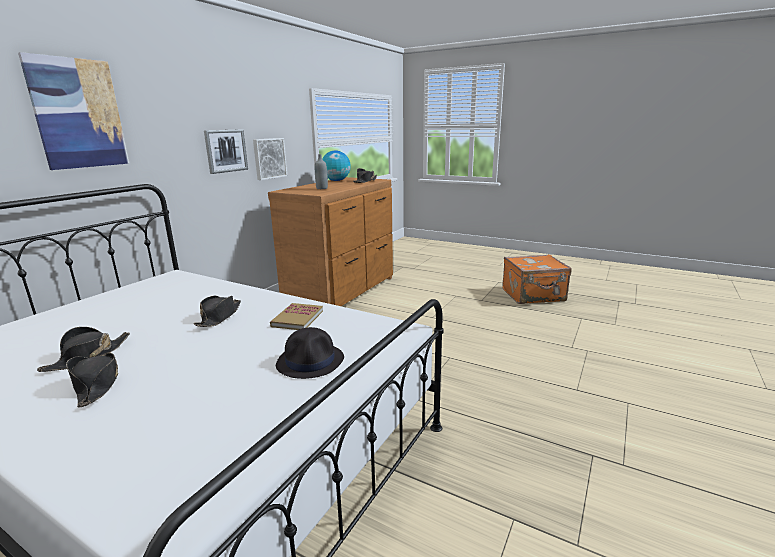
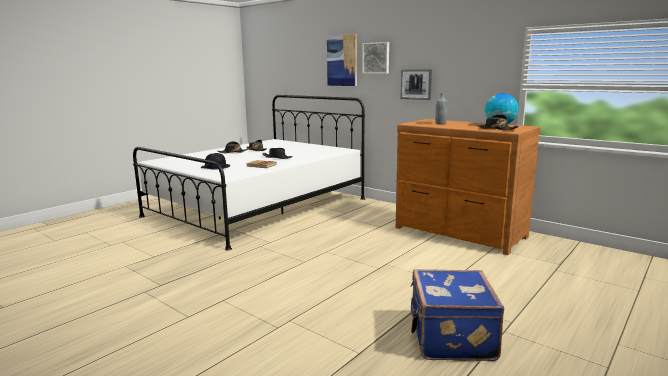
camera: 100 degrees right, 5 degrees down
picture [253,138,287,180] -> picture moved to [362,42,389,74]
orange suitcase [502,254,572,304] -> blue suitcase [410,269,504,361]

